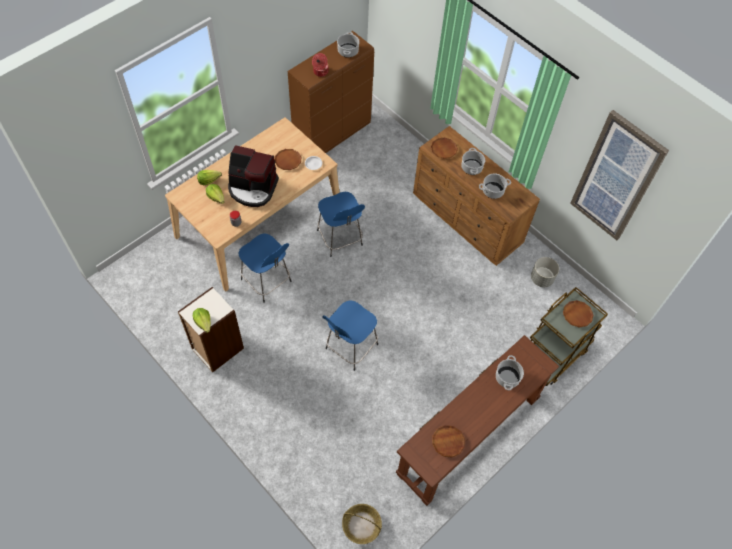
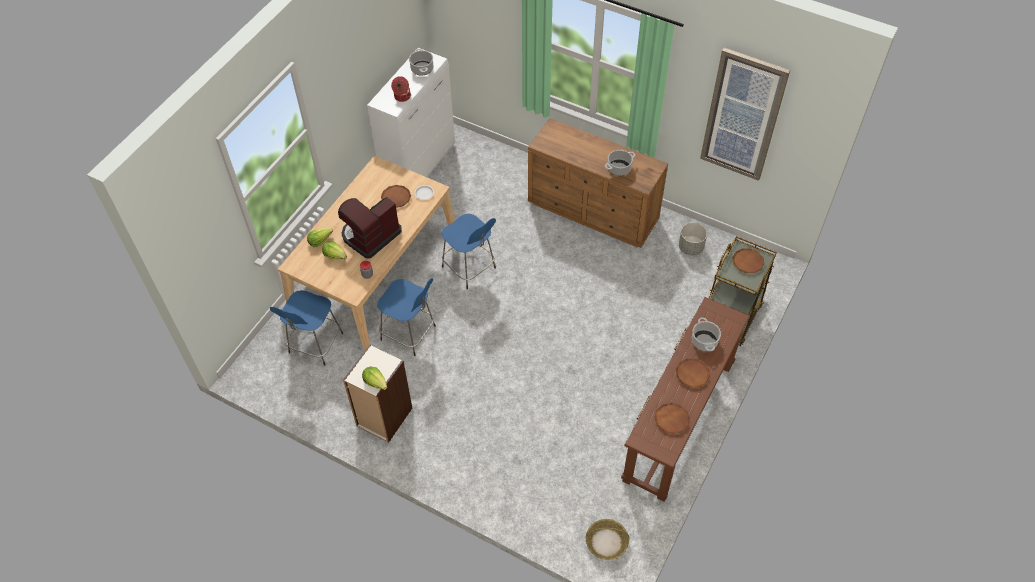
camera: 15 degrees left, 5 degrees down
coffee machine [228,145,279,207] -> coffee machine turned 135 degrees clockwise [338,197,402,259]
brown cabinet [288,31,374,153] -> white cabinet [367,48,455,177]
blue stool [322,300,378,371] -> blue stool moved to [270,290,343,365]
brown plate [431,138,458,159] -> brown plate moved to [676,359,710,387]
cooking pot [461,148,485,175] -> none

